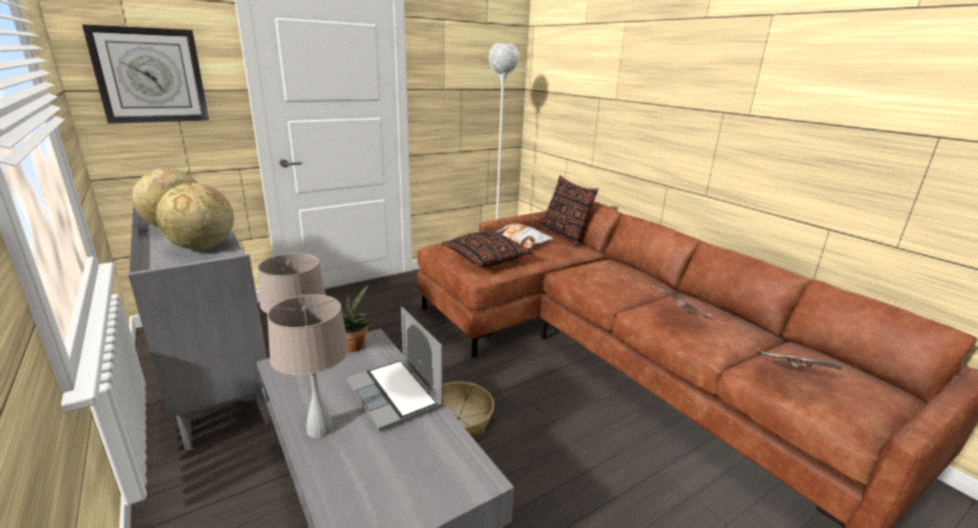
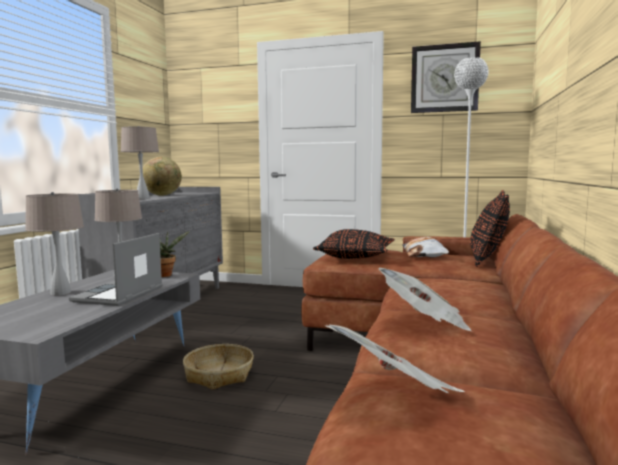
camera: 50 degrees right, 15 degrees down
wall clock [82,24,209,124] -> wall clock moved to [411,41,481,113]
globe [156,183,234,250] -> beige table lamp [121,126,159,199]

